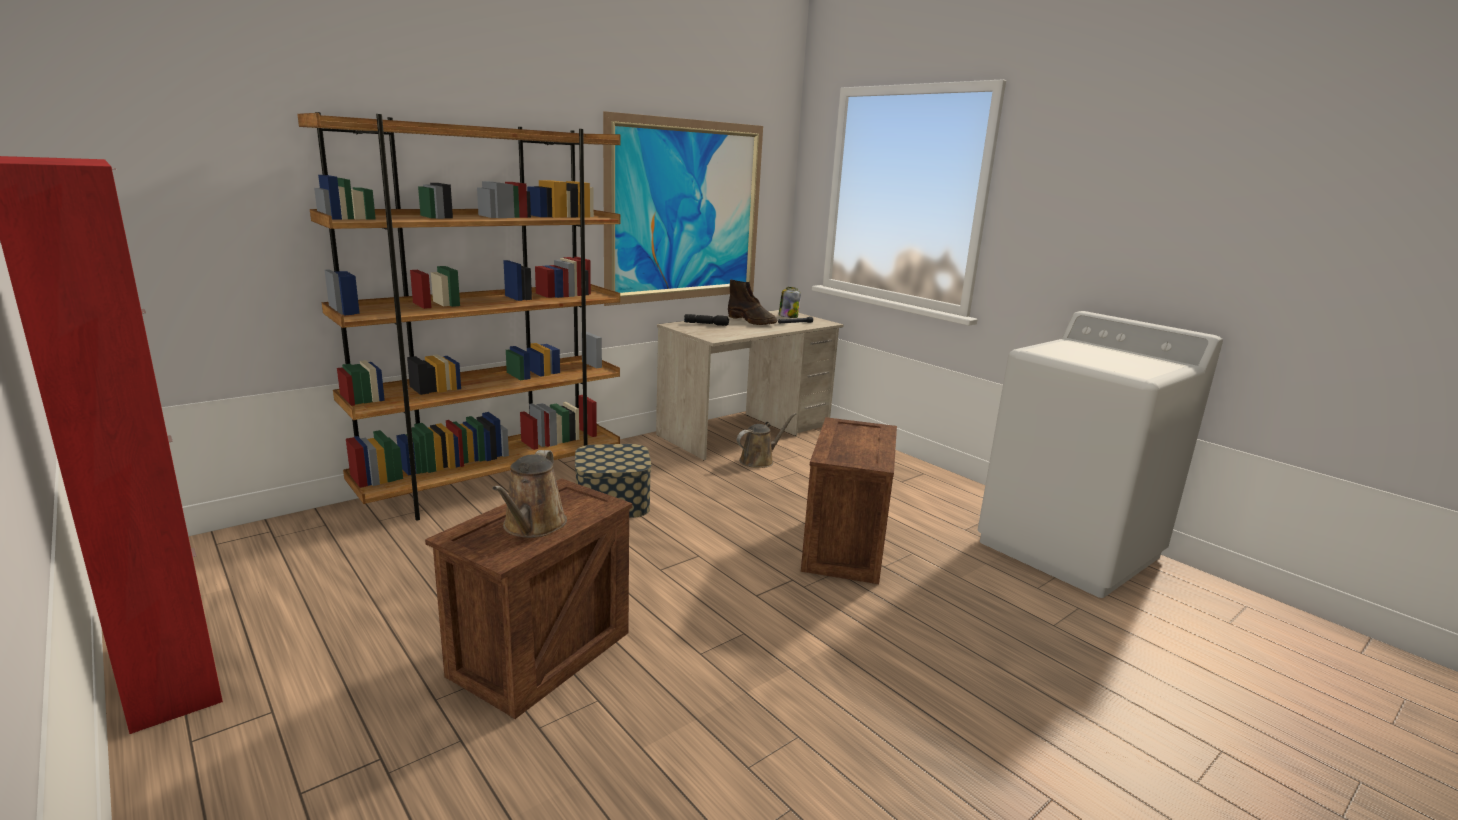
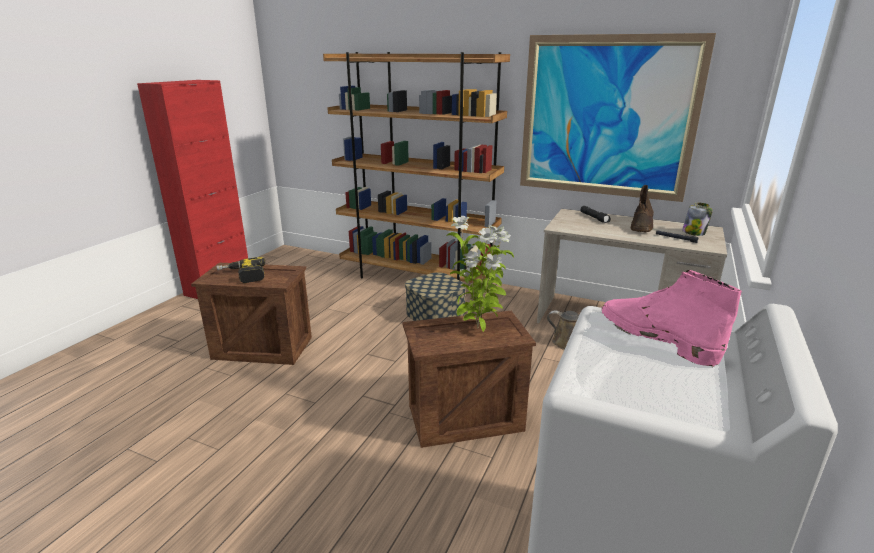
camera: 65 degrees right, 5 degrees up
brown watering can [492,450,567,538] -> power drill [216,257,265,283]
none -> potted plant [446,216,514,332]
none -> pink boot [602,270,742,367]

